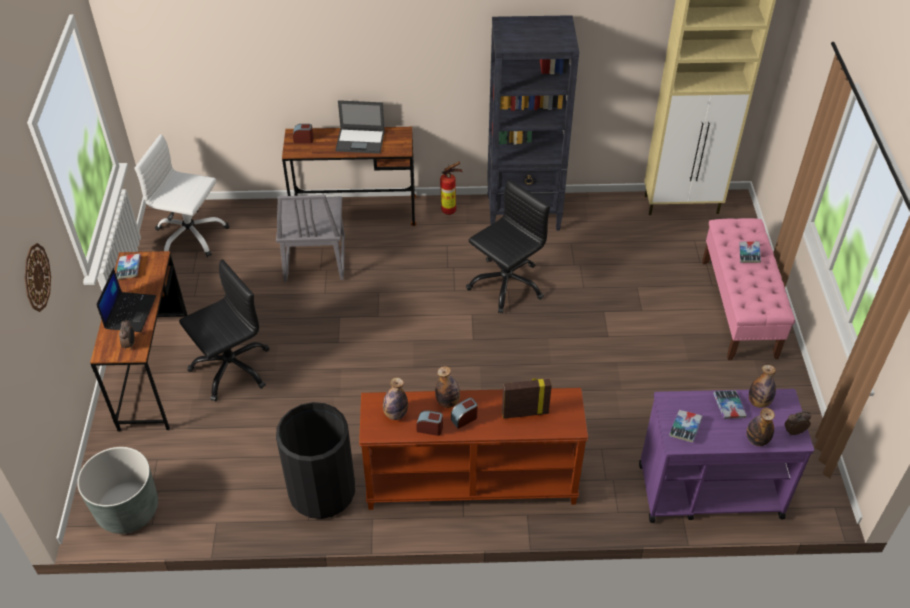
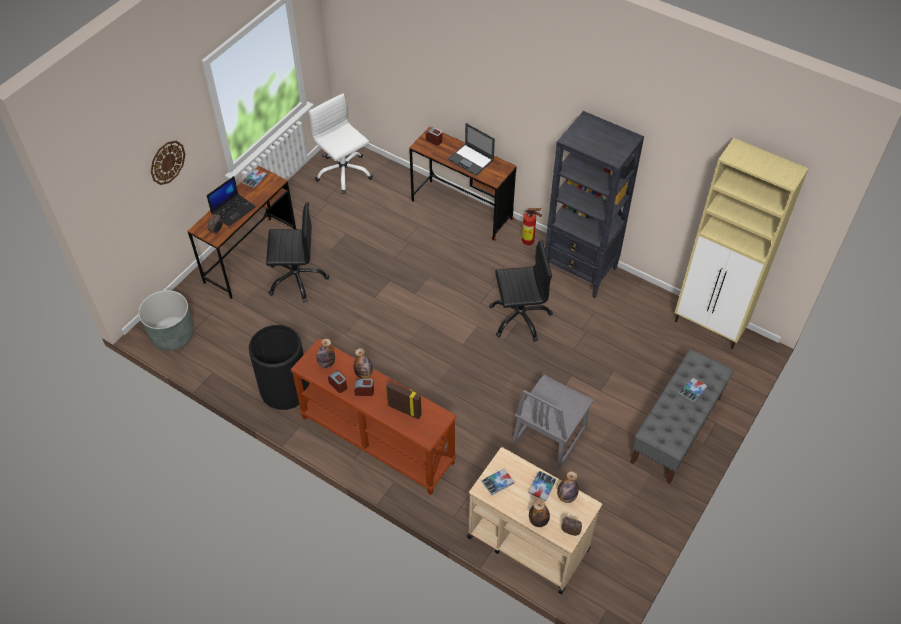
camera: 35 degrees right, 5 degrees up
grey chair [276,195,345,282] -> grey chair moved to [512,374,594,469]
purple cart [639,389,814,523] -> beige cart [467,447,602,594]
pink bench [702,218,795,360] -> grey bench [630,349,733,484]

